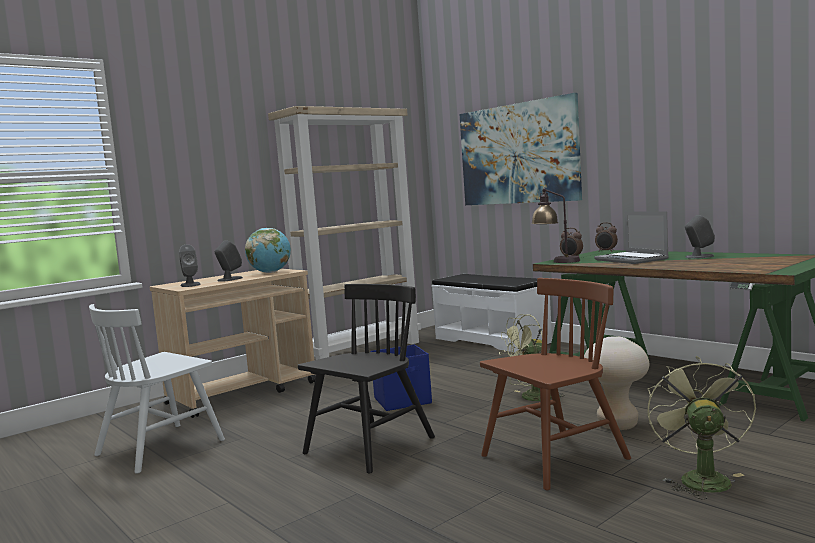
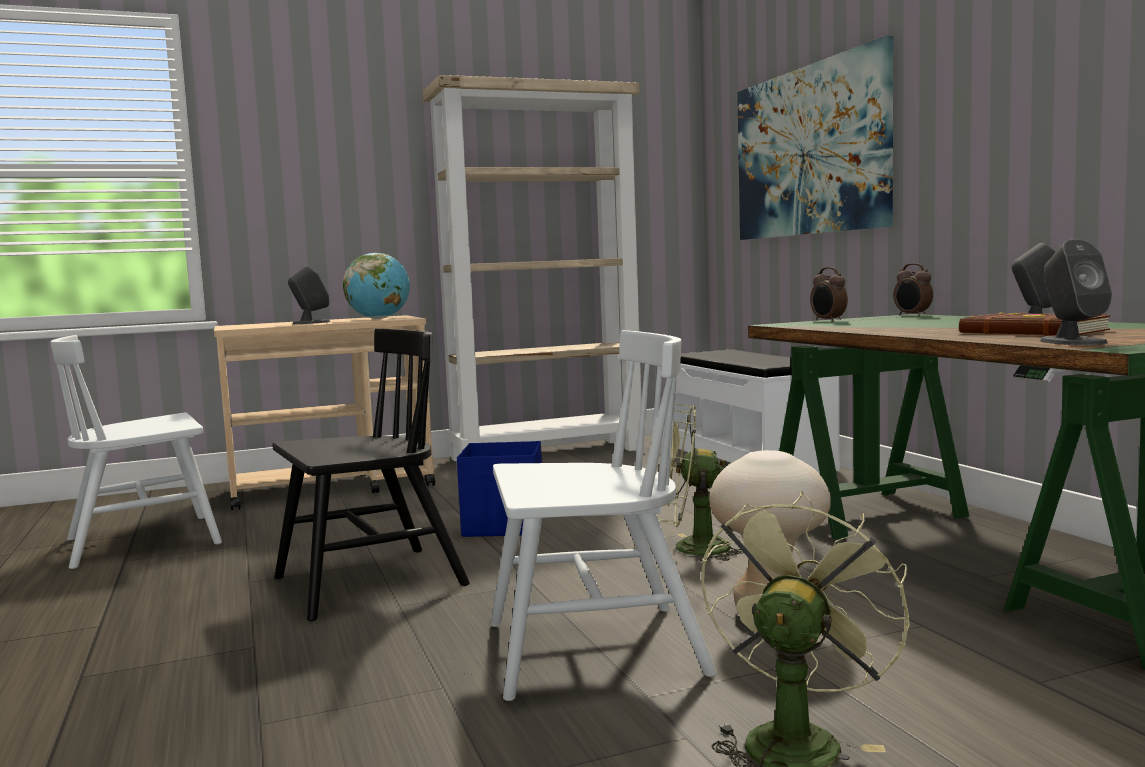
camera: 20 degrees right, 0 degrees up
grey speaker [179,244,201,287] -> grey speaker moved to [1040,239,1112,345]
brown chair [480,278,631,490] -> white chair [491,330,717,701]
table lamp [531,188,580,263] -> none
laptop [594,211,669,264] -> none
none -> brown book [959,312,1110,336]

